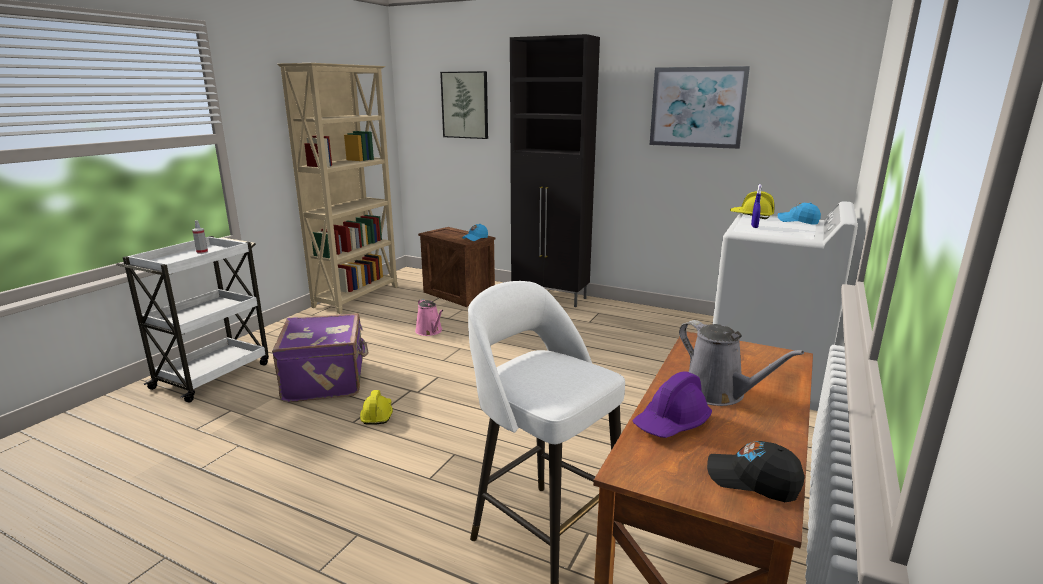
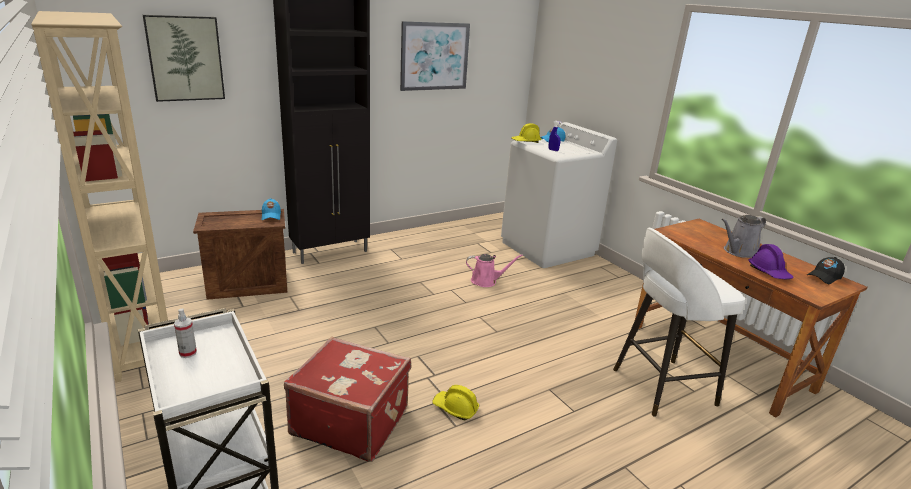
camera: 60 degrees left, 5 degrees up
purple suitcase [272,313,368,402] -> red suitcase [284,337,411,462]
pink watering can [415,299,443,336] -> pink watering can moved to [466,254,523,287]
grey watering can [679,320,804,406] -> grey watering can turned 150 degrees clockwise [721,215,766,258]

